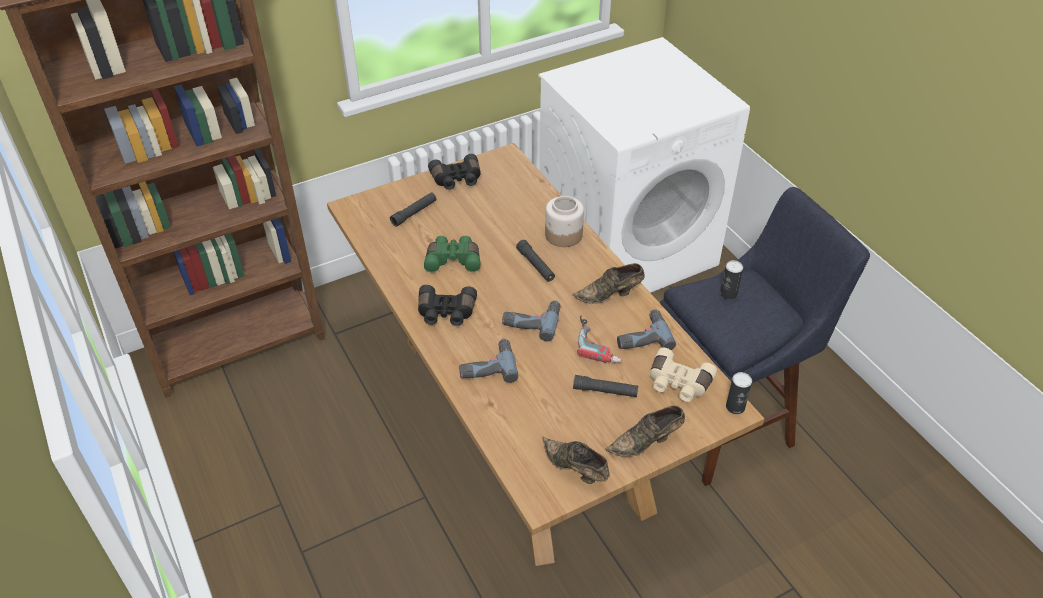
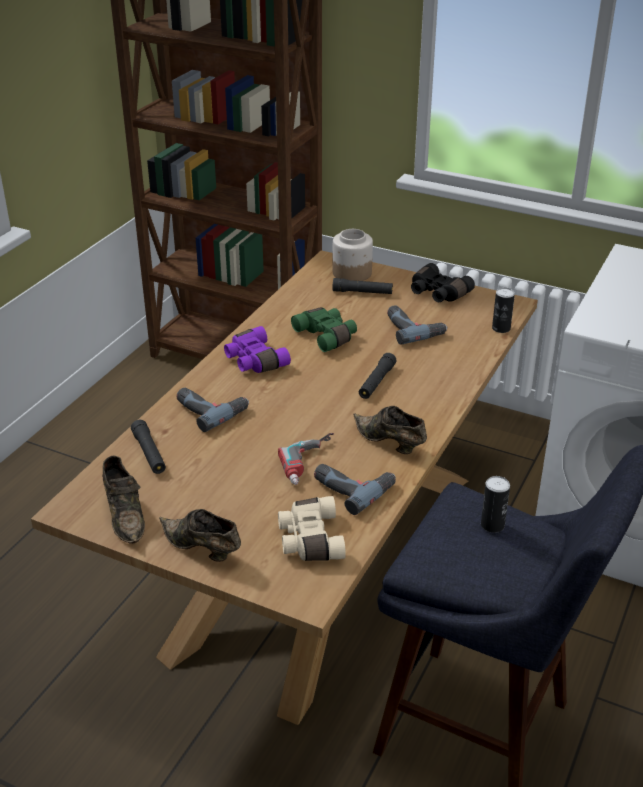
camera: 55 degrees right, 10 degrees down
black binoculars [418,285,477,326] -> purple binoculars [224,326,291,373]
power drill [502,300,561,341] -> power drill moved to [387,305,448,345]
brown shoe [542,437,609,484] -> brown shoe turned 150 degrees clockwise [102,456,145,544]
jar [545,196,584,247] -> jar moved to [332,229,373,281]
black flashlight [573,375,638,397] -> black flashlight moved to [131,420,166,474]
can [726,372,752,414] -> can moved to [492,288,515,333]

